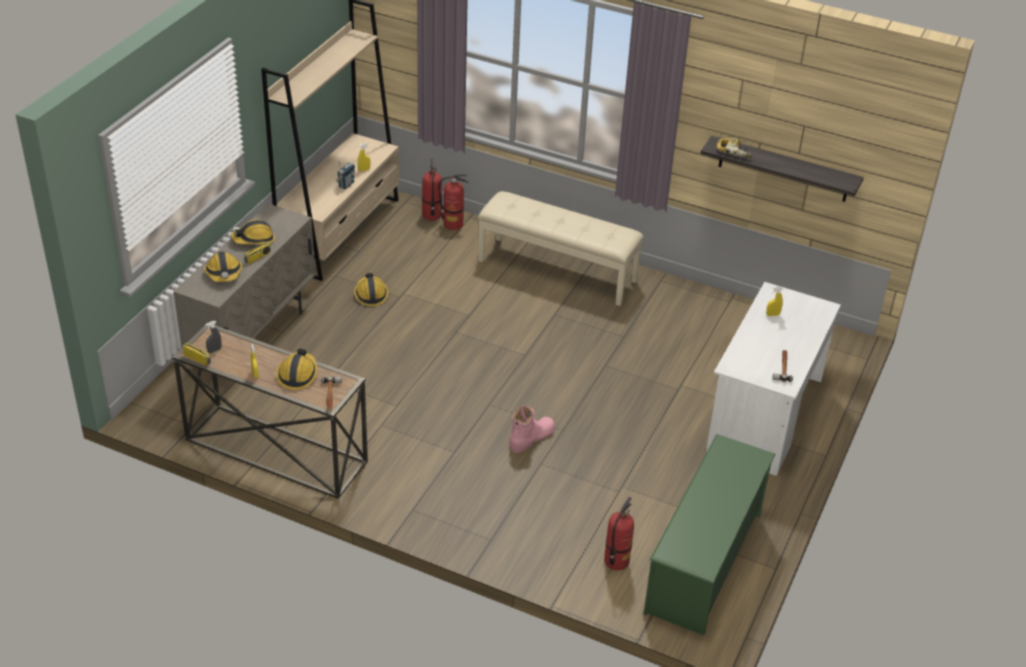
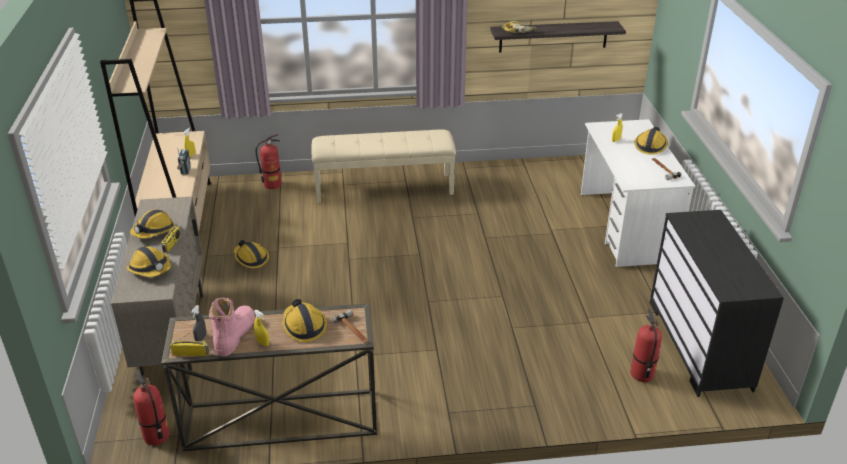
camera: 30 degrees left, 5 degrees down
fire extinguisher [422,158,442,220] -> fire extinguisher moved to [133,370,170,445]
pink boot [510,405,555,453] -> pink boot moved to [209,297,255,356]
green shoe rack [643,434,776,635] -> black dresser [650,210,784,397]
none -> hard hat [635,127,668,155]

